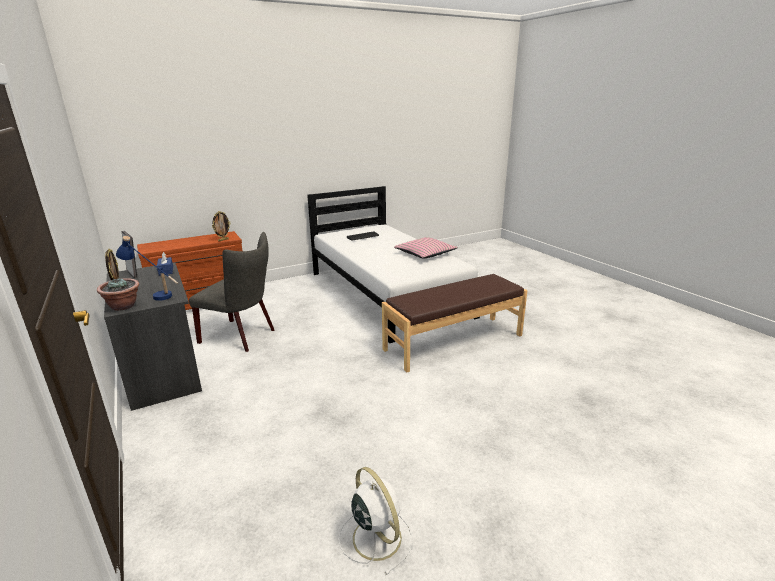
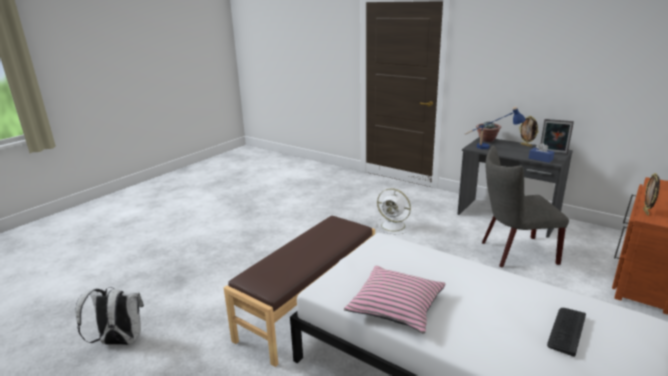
camera: 155 degrees right, 0 degrees up
white fan [338,467,413,575] -> white fan moved to [376,188,412,234]
none -> white backpack [76,287,144,345]

